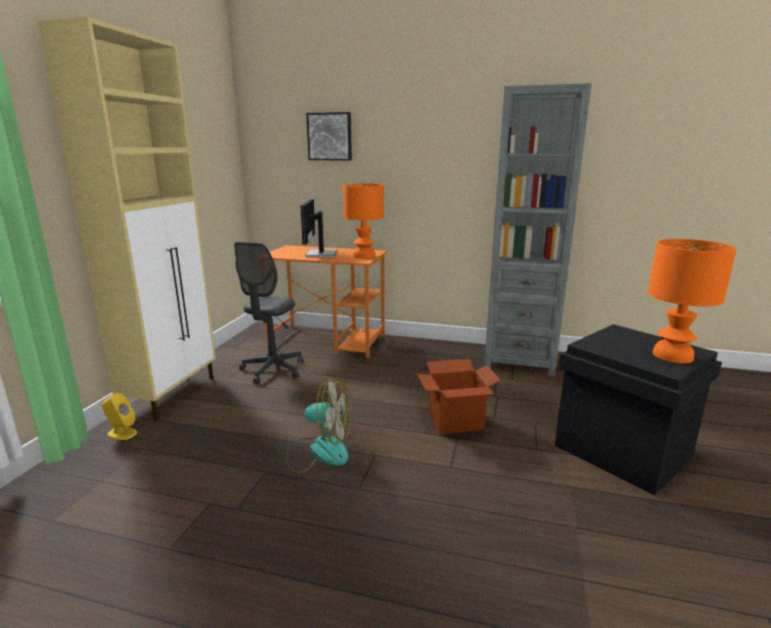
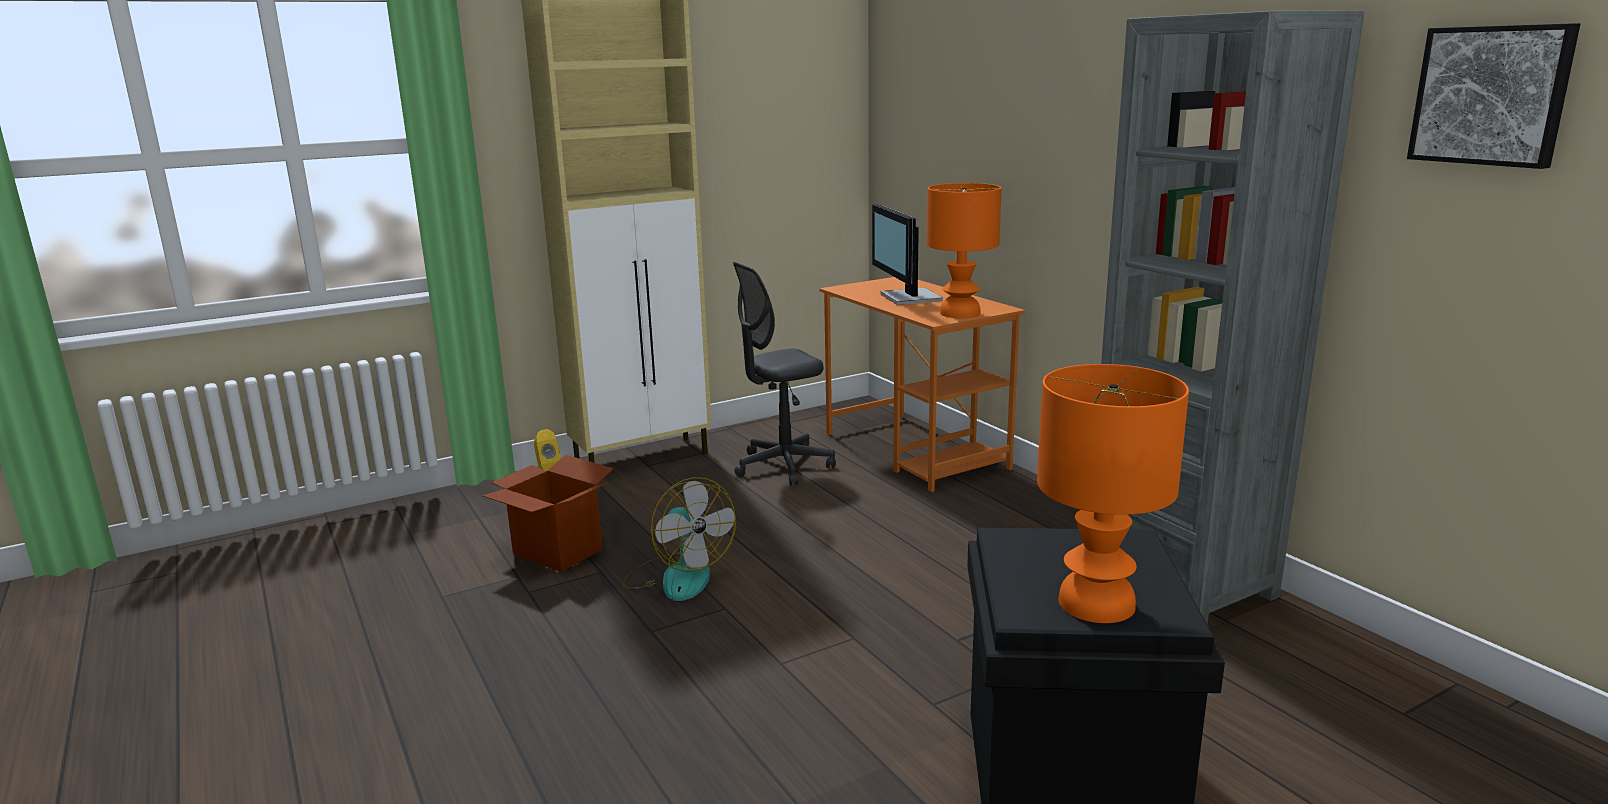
camera: 45 degrees right, 0 degrees up
monitor [300,199,337,257] -> monitor turned 60 degrees counterclockwise [872,204,943,305]
picture [306,112,352,160] -> picture moved to [1407,23,1580,169]
cardboard box [417,359,501,434] -> cardboard box moved to [482,455,614,572]

